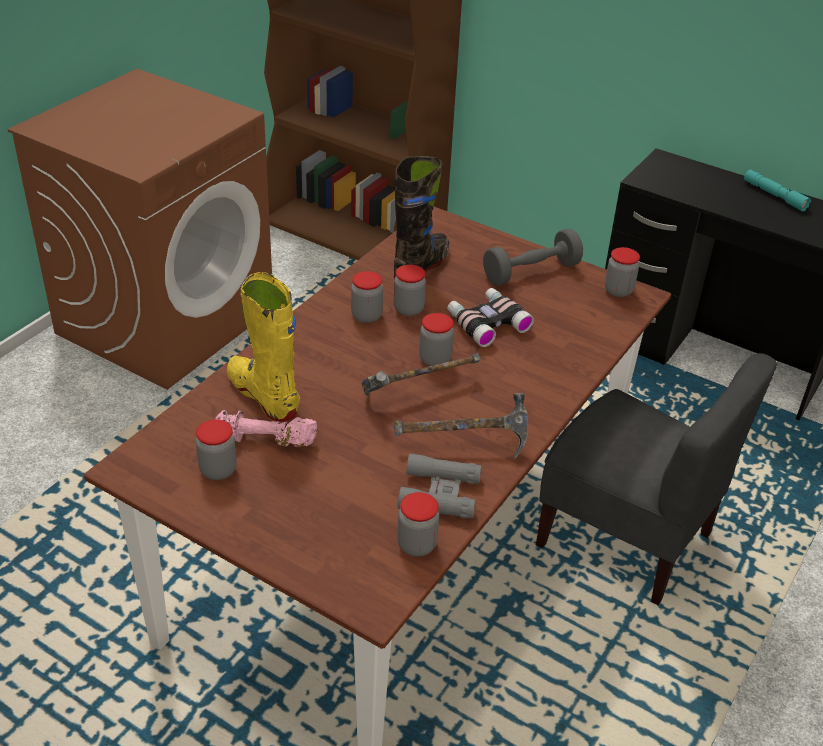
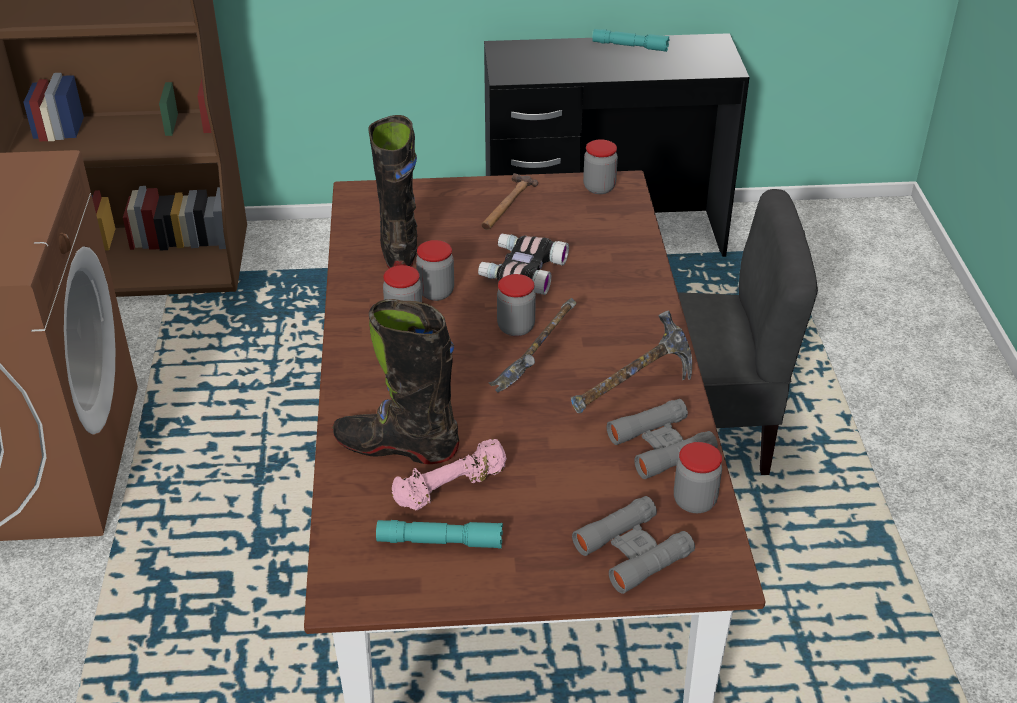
camera: 35 degrees left, 0 degrees up
jar [196,419,237,480] -> turquoise flashlight [376,520,503,549]
yellow boot [227,272,300,422] -> black boot [332,299,459,464]
grey dumbbell [483,228,583,286] -> hammer [481,173,538,230]
none -> grey binoculars [572,496,695,594]

